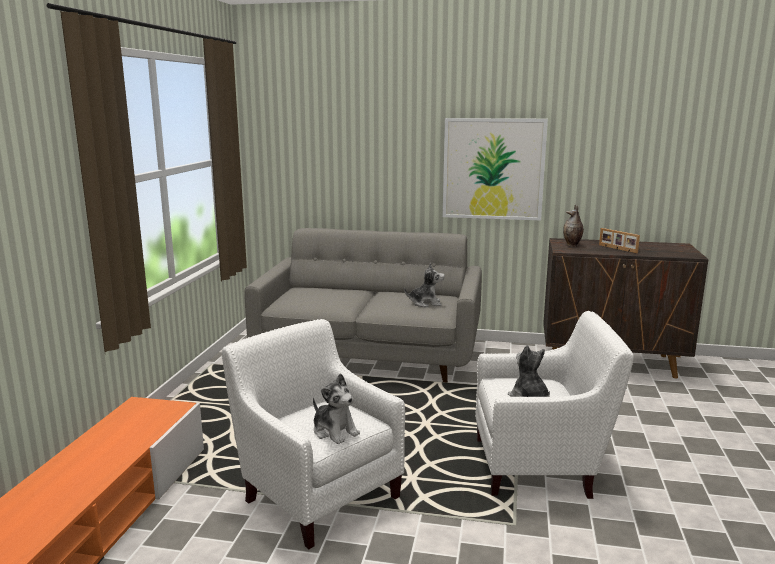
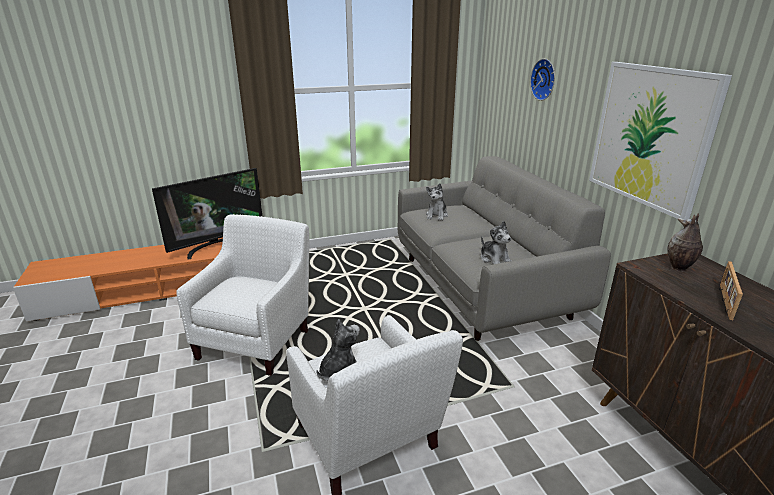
camera: 60 degrees right, 10 degrees up
plush toy [313,373,360,444] -> plush toy moved to [426,183,448,221]
none -> television [152,168,263,260]
none -> wall clock [530,59,555,101]

